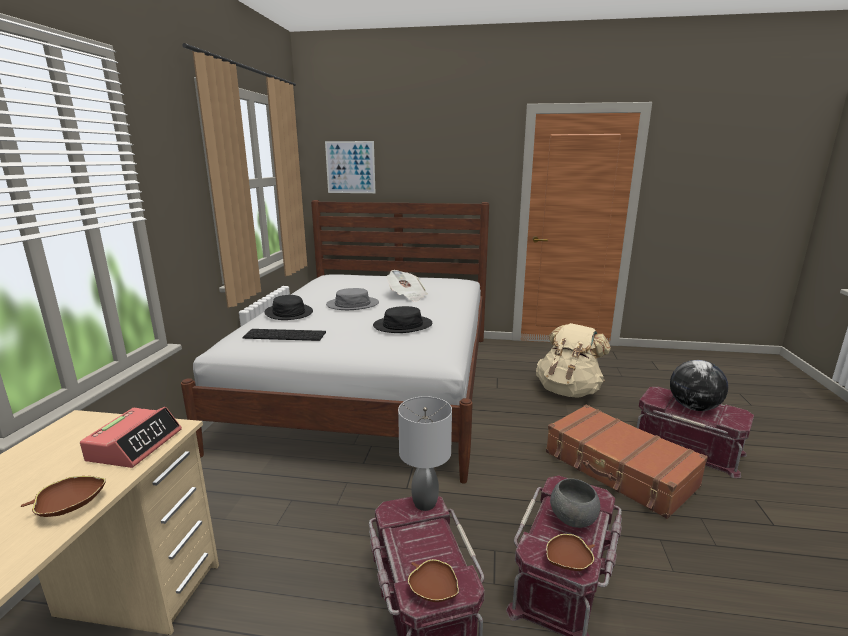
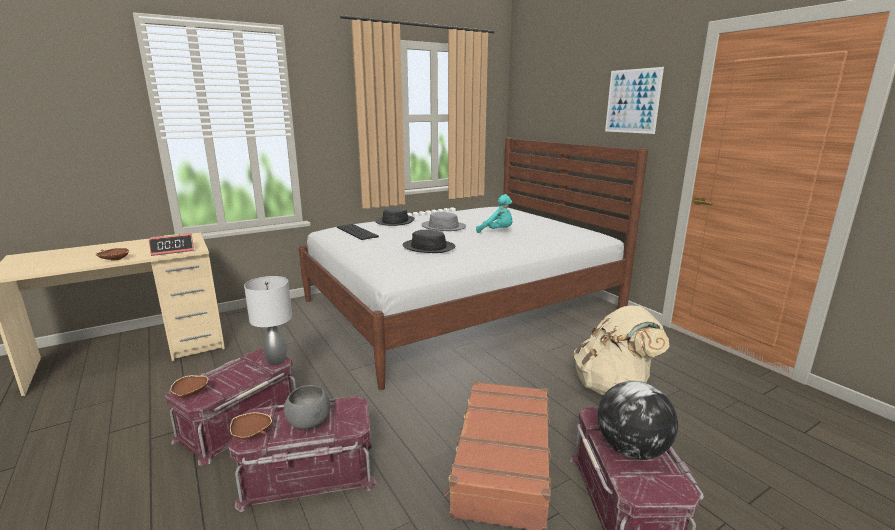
camera: 50 degrees right, 0 degrees up
picture [325,141,375,193] -> picture moved to [605,67,664,134]
newspaper [386,270,428,302] -> turquoise plush toy [476,194,513,233]

